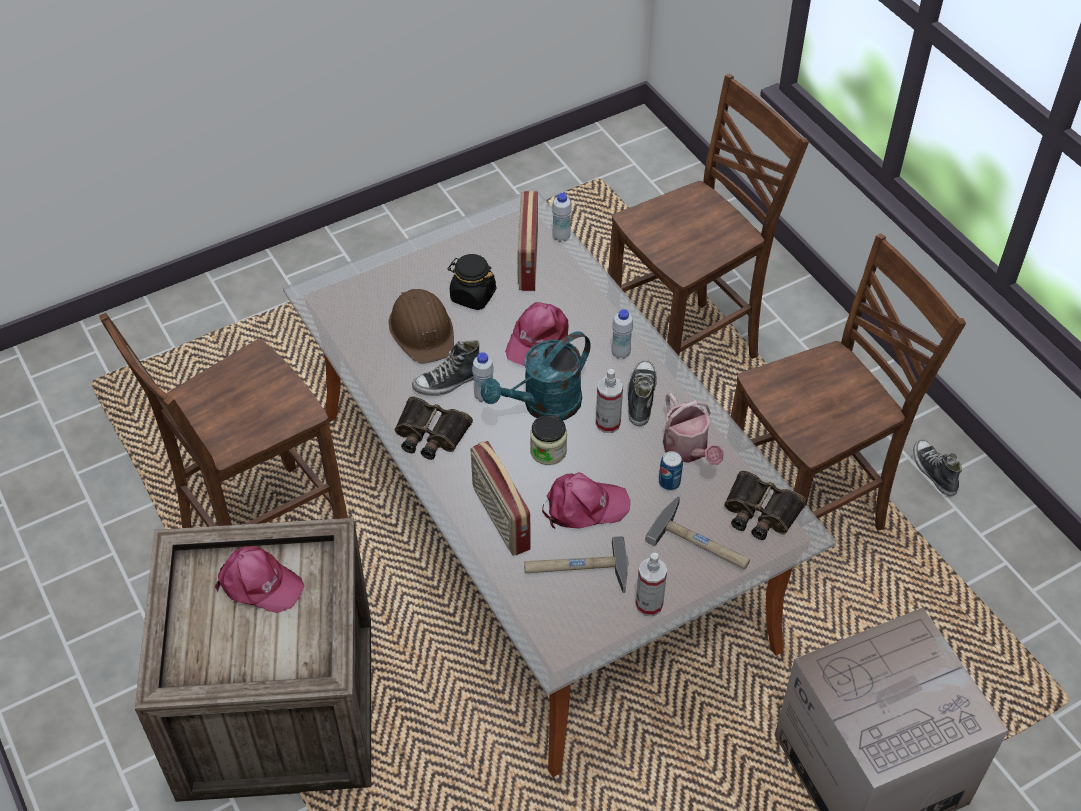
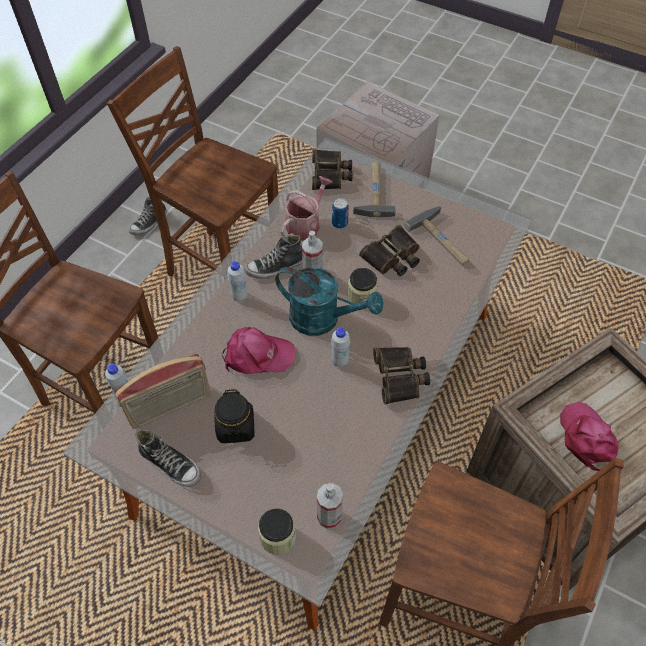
camera: 120 degrees left, 5 degrees up
brown hard hat [389,289,454,364] -> none
shoe [412,340,479,396] -> shoe moved to [135,430,201,487]
radio [471,441,531,556] -> none
pink cap [542,472,630,530] -> binoculars [359,225,420,276]
spray bottle [635,553,667,616] -> spray bottle moved to [317,483,343,529]
none -> jar [258,508,296,555]

